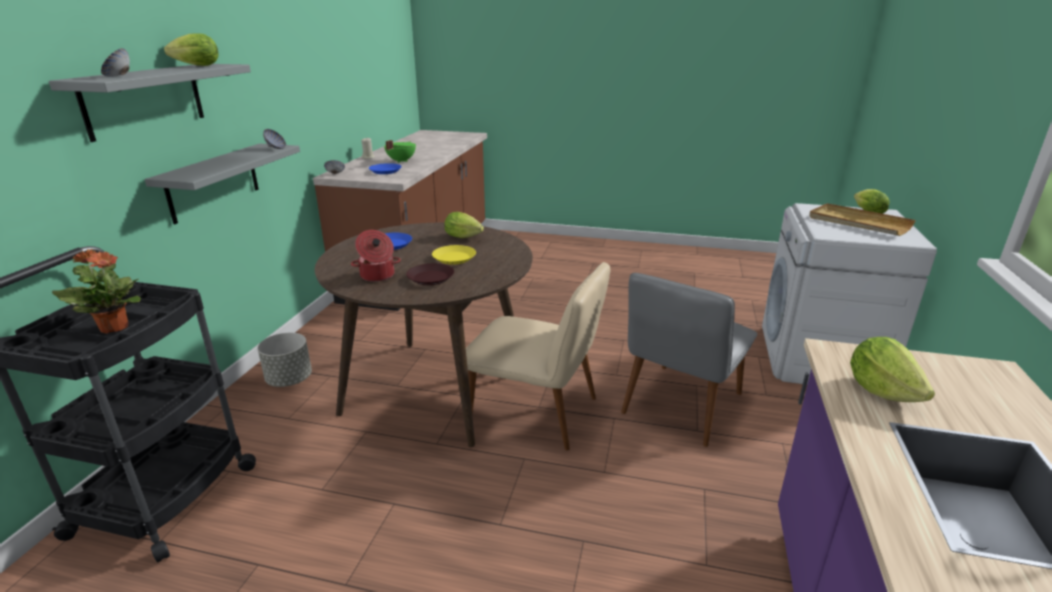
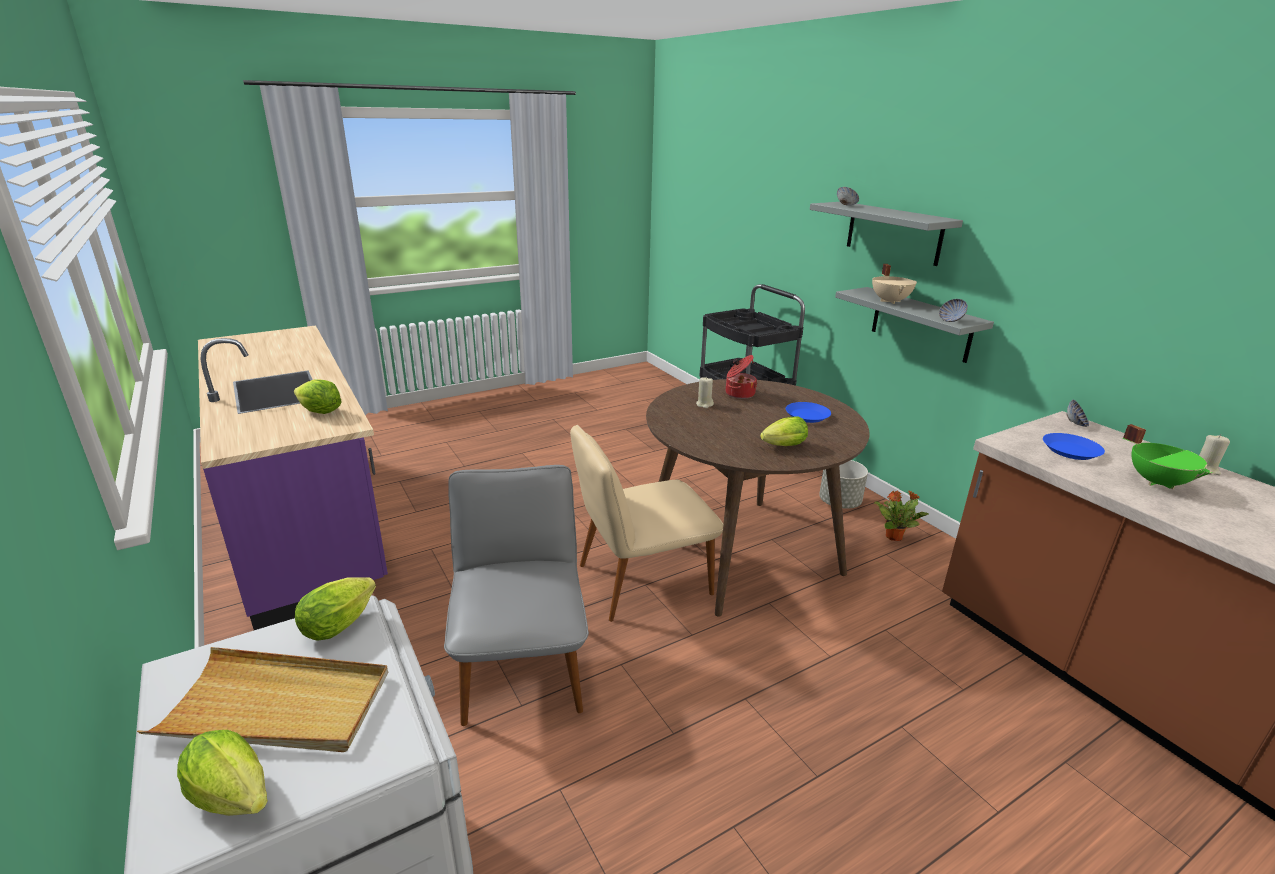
camera: 135 degrees right, 0 degrees up
potted plant [52,249,141,334] -> potted plant moved to [874,490,928,541]
lettuce [164,33,218,66] -> lettuce moved to [295,577,376,641]
brown plate [406,263,454,285] -> beige candle [696,376,714,408]
yellow plate [432,245,476,265] -> none
none -> beige cooking pot [872,264,917,304]

